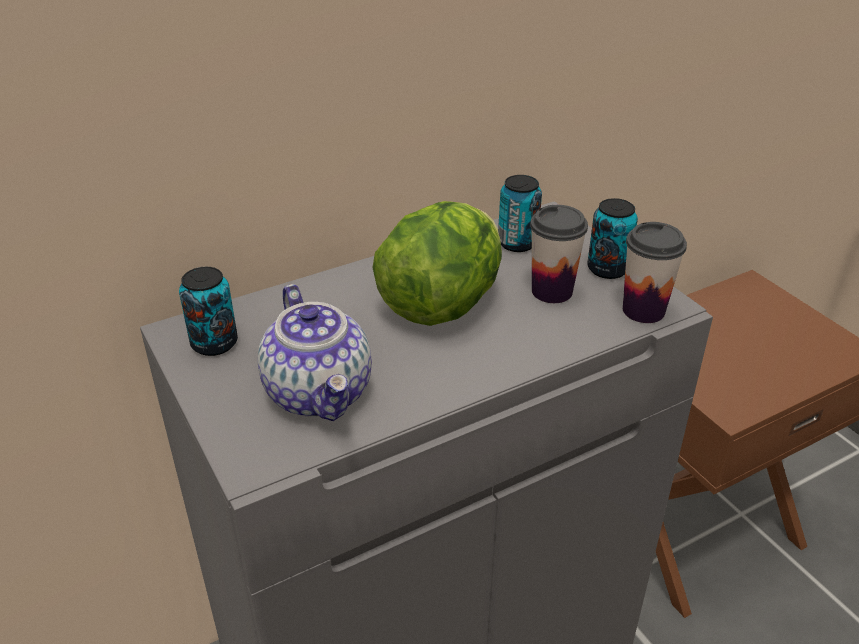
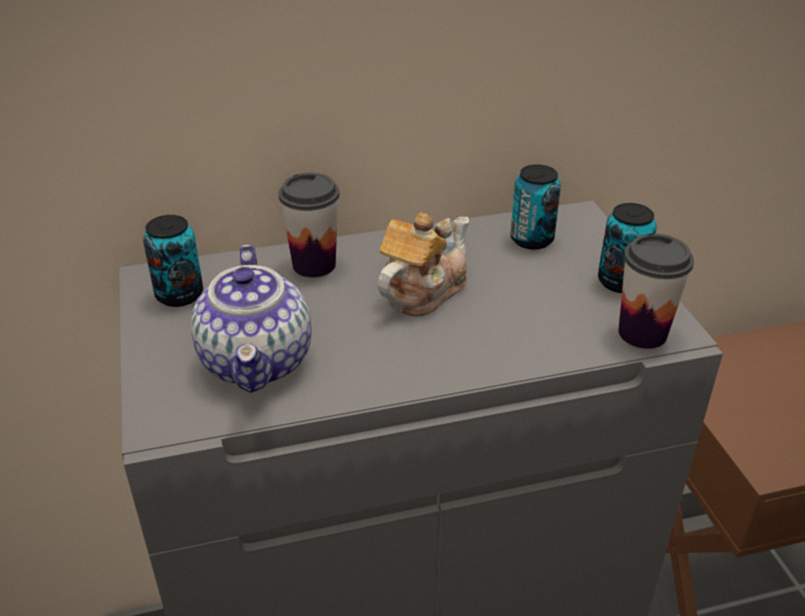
camera: 15 degrees right, 0 degrees up
lettuce [372,201,502,326] -> teapot [377,213,469,317]
cup [530,205,588,303] -> cup moved to [279,173,340,277]

